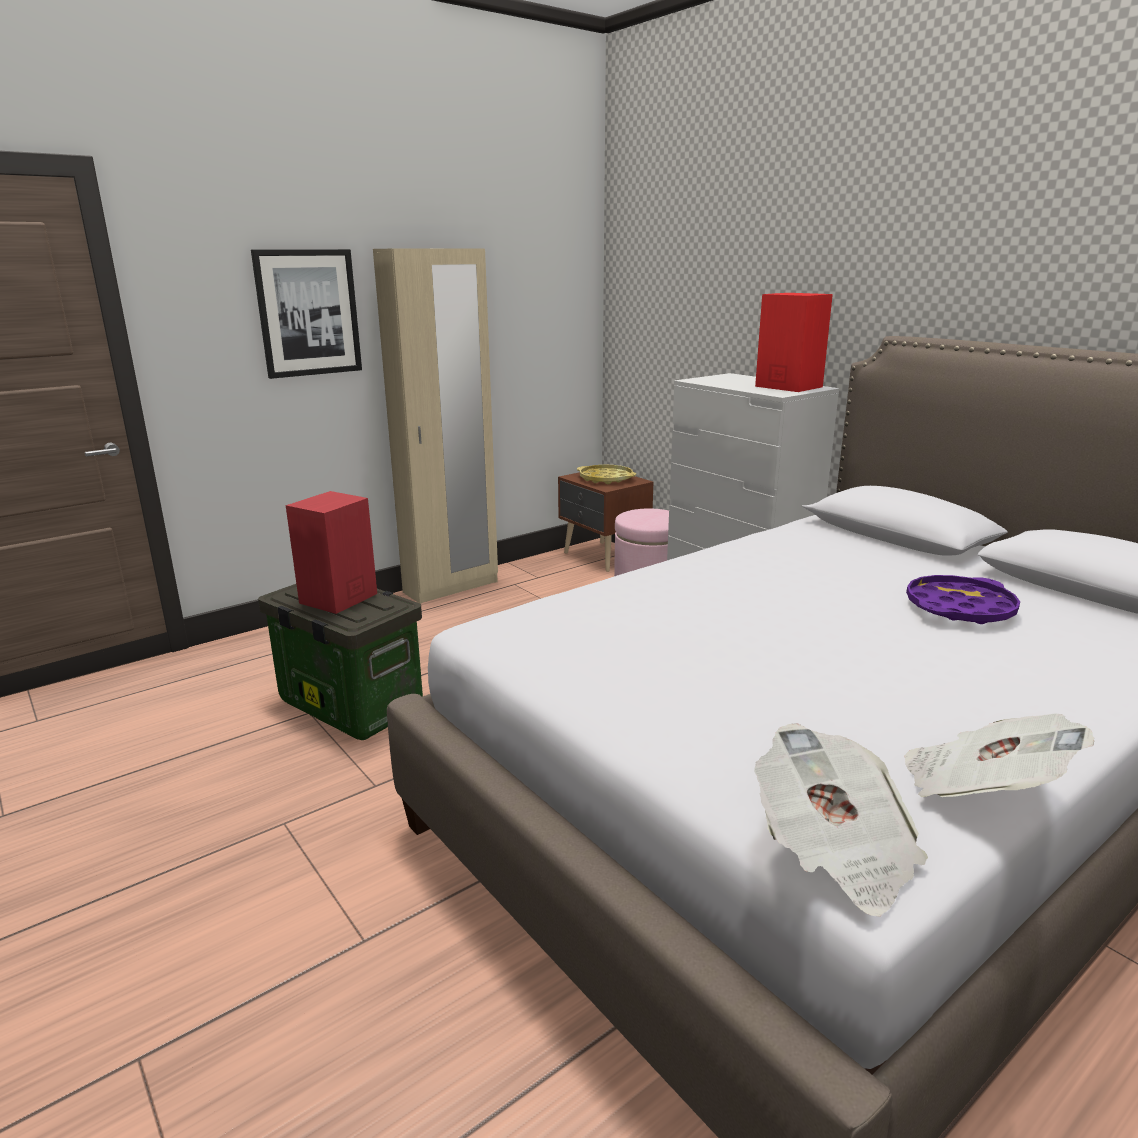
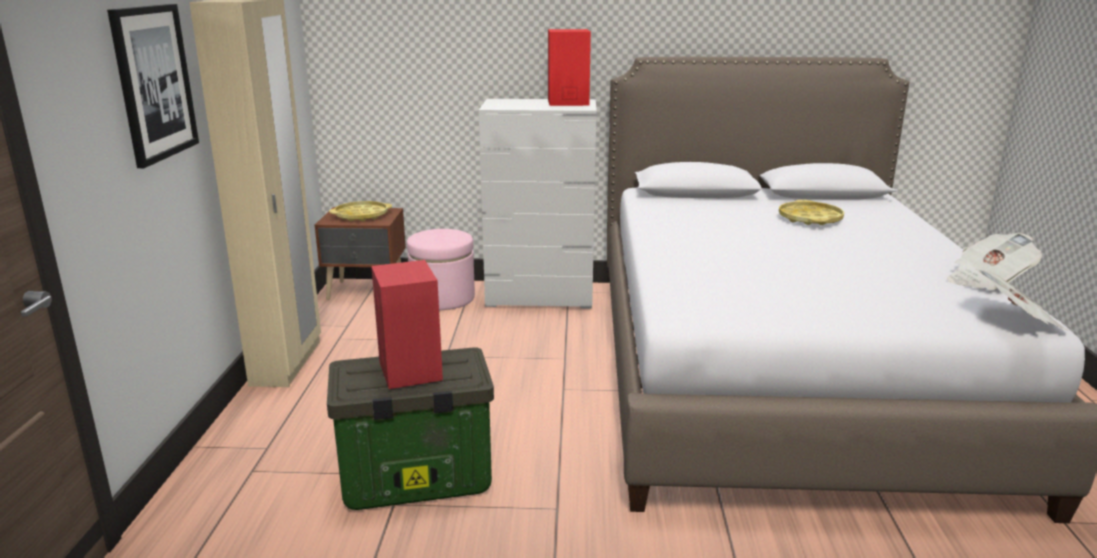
camera: 50 degrees left, 0 degrees up
purple tray [906,575,1020,624] -> yellow tray [779,200,844,225]

